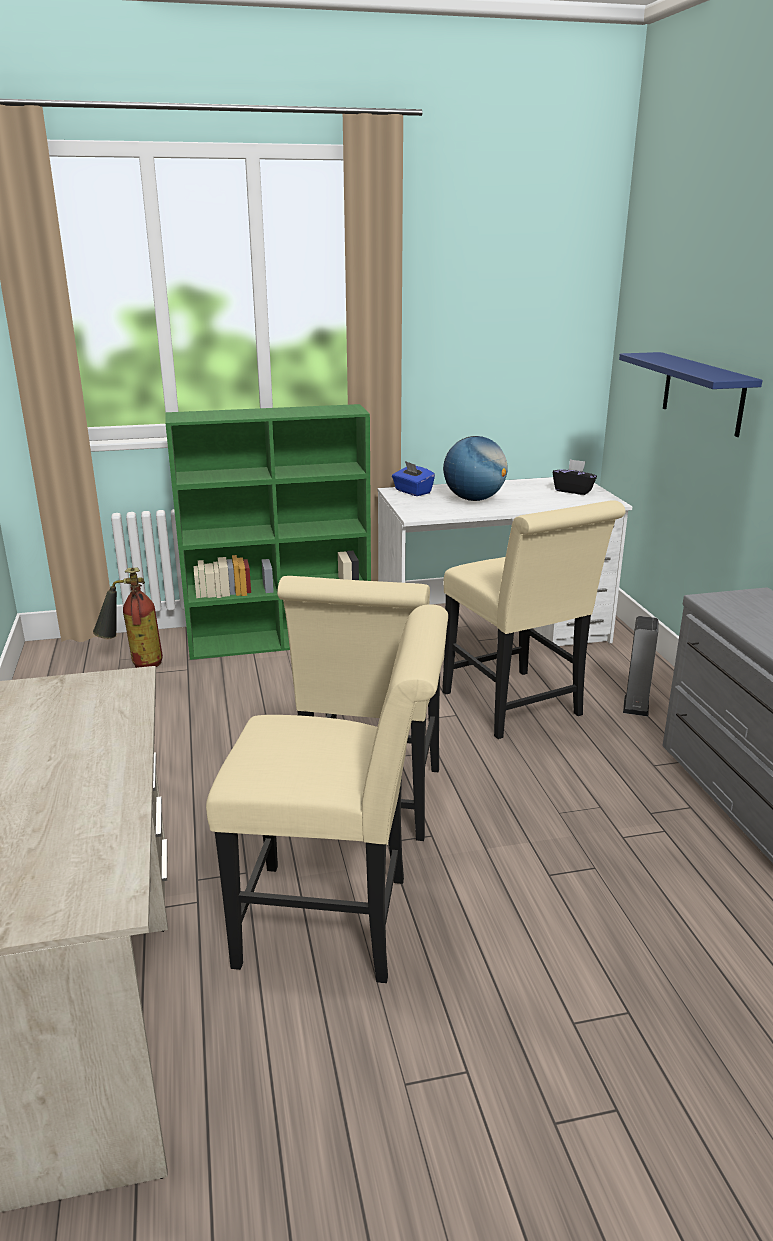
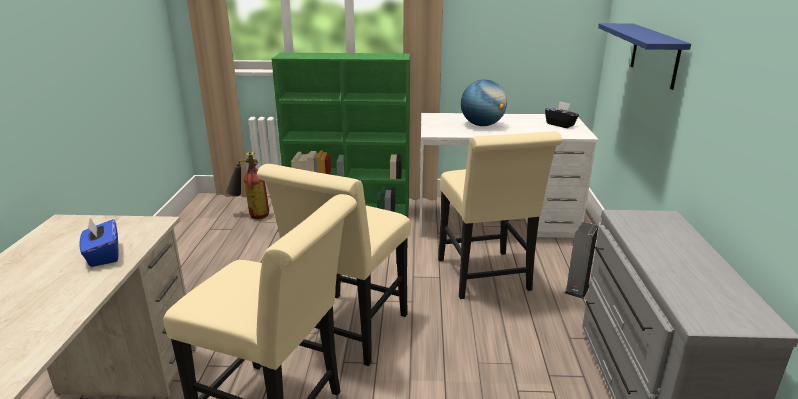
camera: 15 degrees right, 0 degrees up
blue tissue box [392,461,435,496] -> blue tissue box moved to [80,218,119,267]

